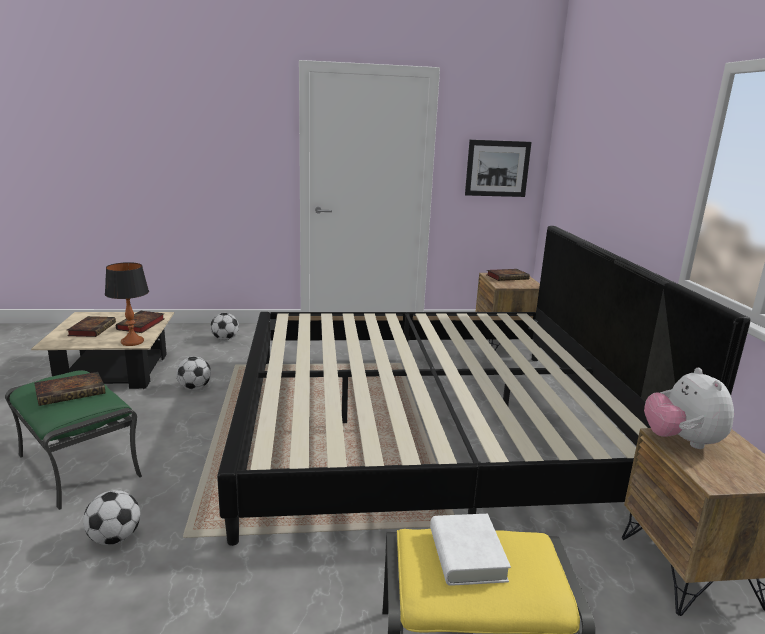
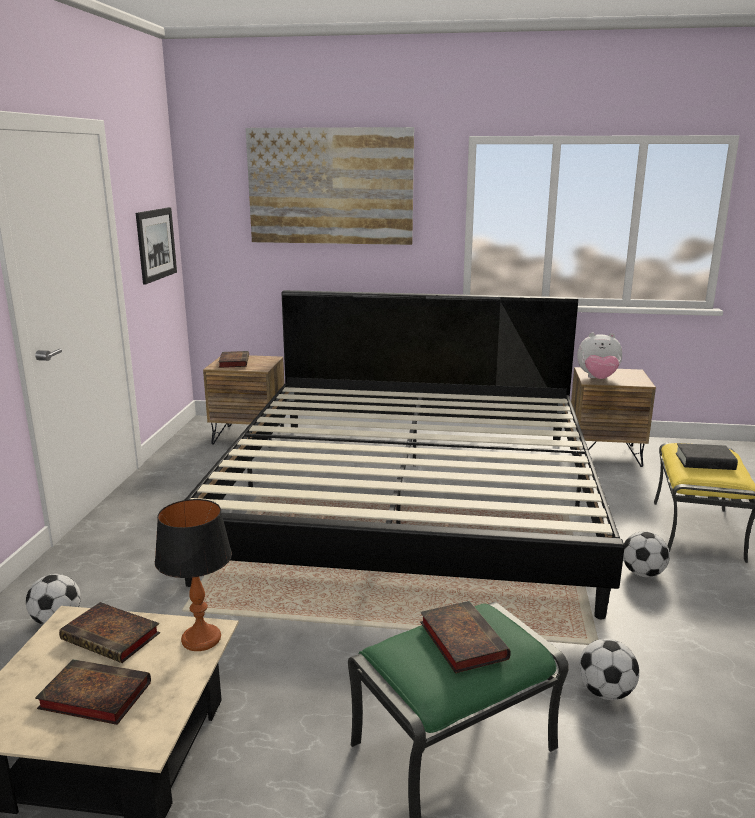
camera: 75 degrees left, 0 degrees up
football [176,357,211,390] -> football moved to [623,531,670,577]
white book [430,514,511,586] -> black book [676,443,738,470]
none -> picture [246,127,414,245]

